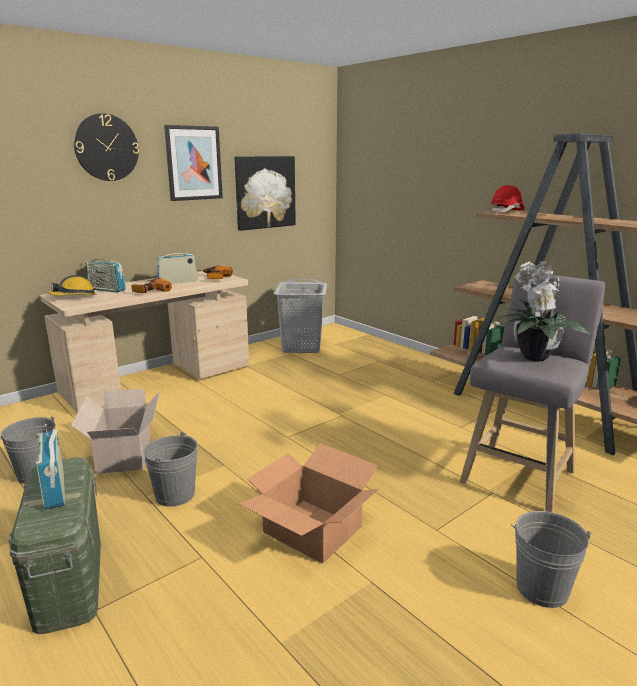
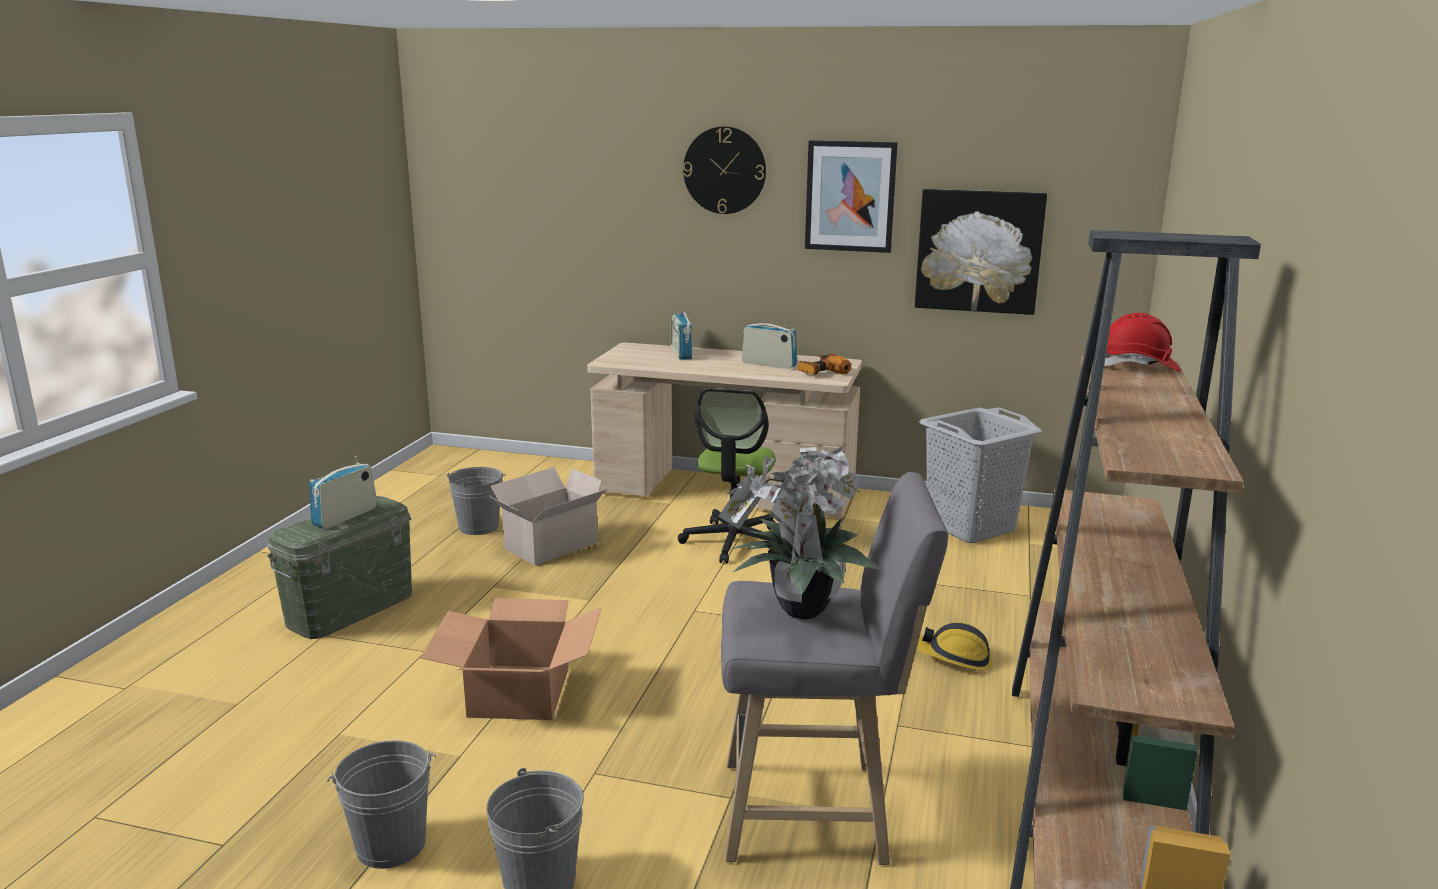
camera: 55 degrees right, 0 degrees up
hard hat [48,275,97,295] -> hard hat moved to [917,622,992,671]
power drill [131,278,172,293] -> none
grey bucket [143,432,198,507] -> grey bucket moved to [327,740,436,869]
none -> office chair [678,388,778,564]

